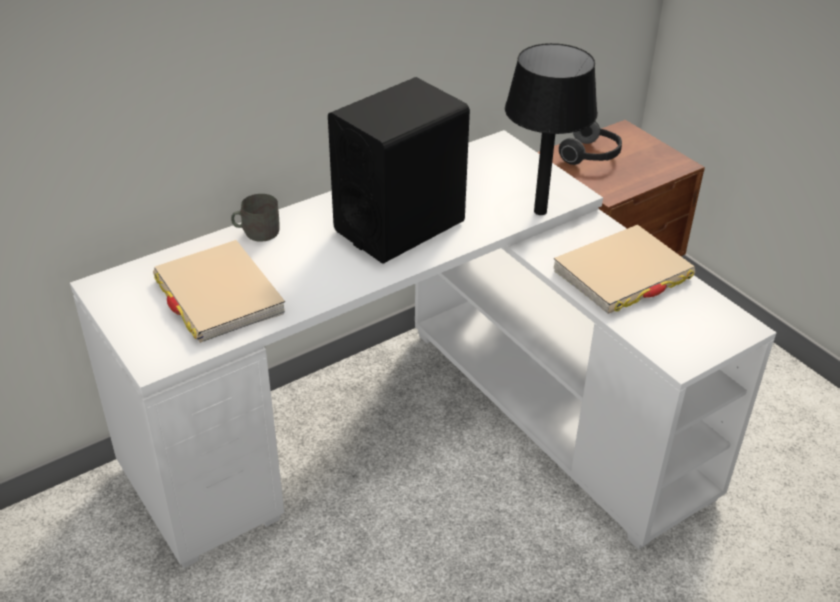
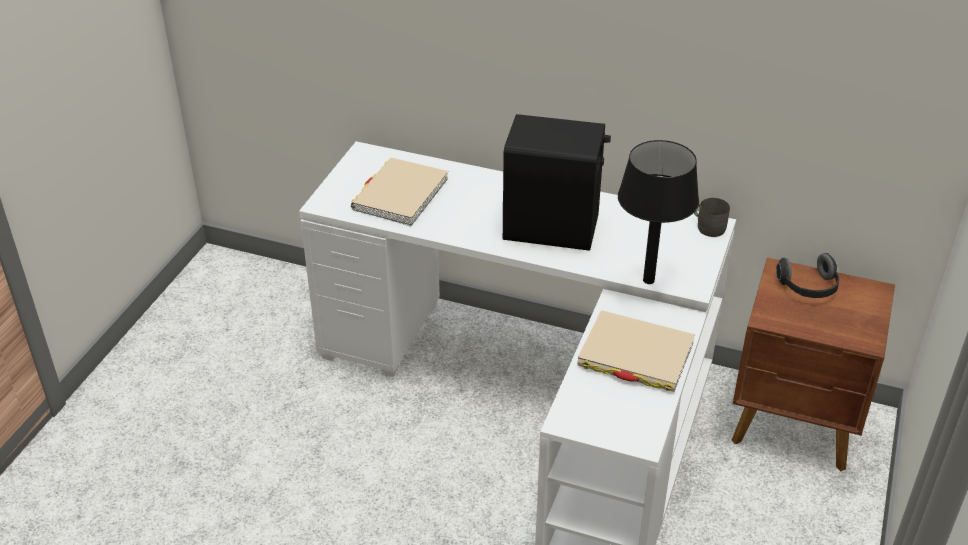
camera: 55 degrees right, 0 degrees up
grey mug [231,194,280,242] -> grey mug moved to [694,198,730,237]

